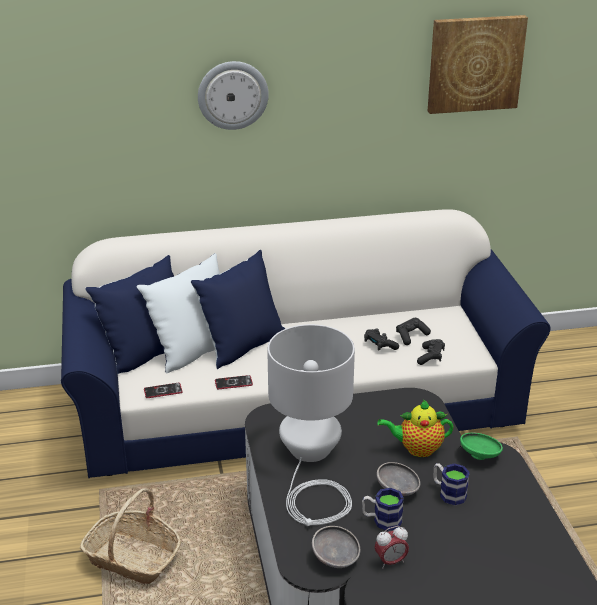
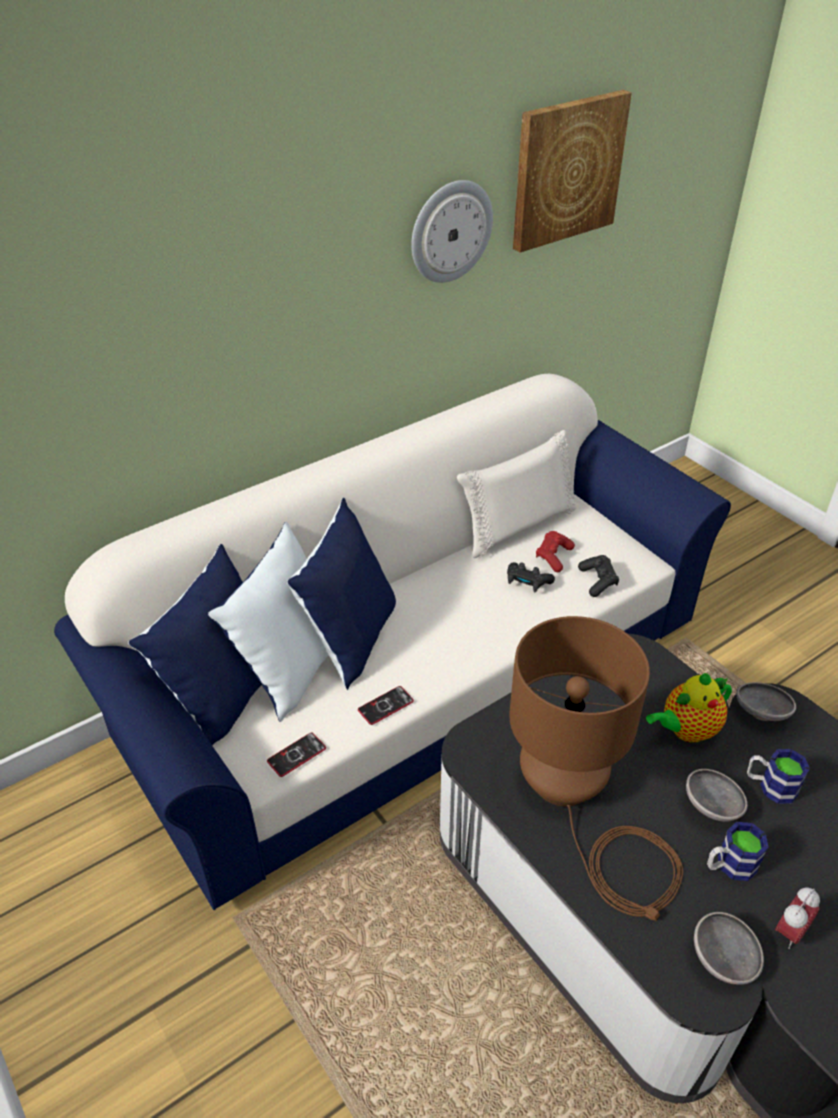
camera: 25 degrees left, 10 degrees up
basket [80,488,181,584] -> none
wall clock [198,61,269,130] -> wall clock moved to [411,180,493,283]
white table lamp [268,324,355,528] -> brown table lamp [509,616,683,921]
black game controller [396,318,431,345] -> red game controller [536,531,575,572]
green bowl [460,433,503,460] -> grey bowl [736,682,796,721]
none -> white pillow [457,430,576,559]

